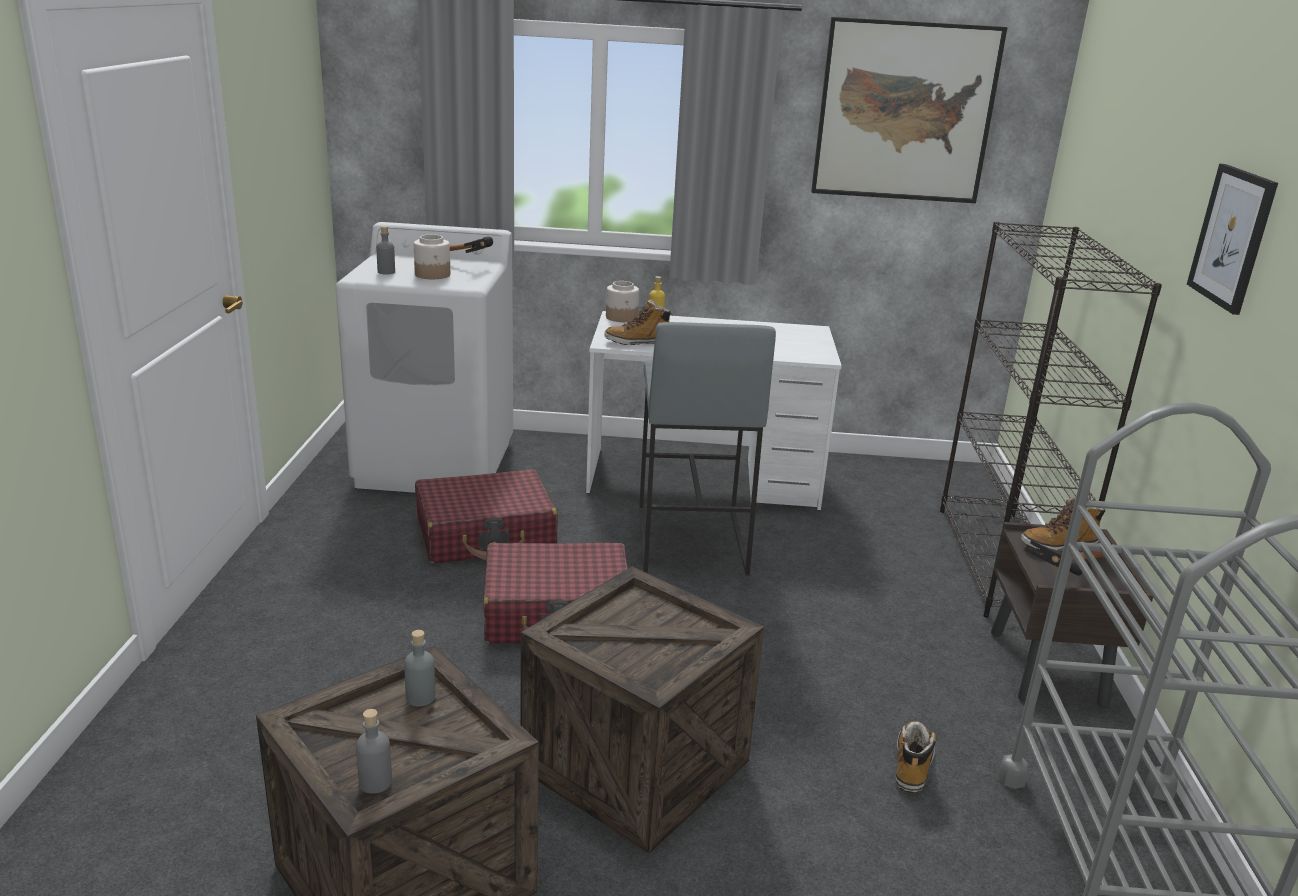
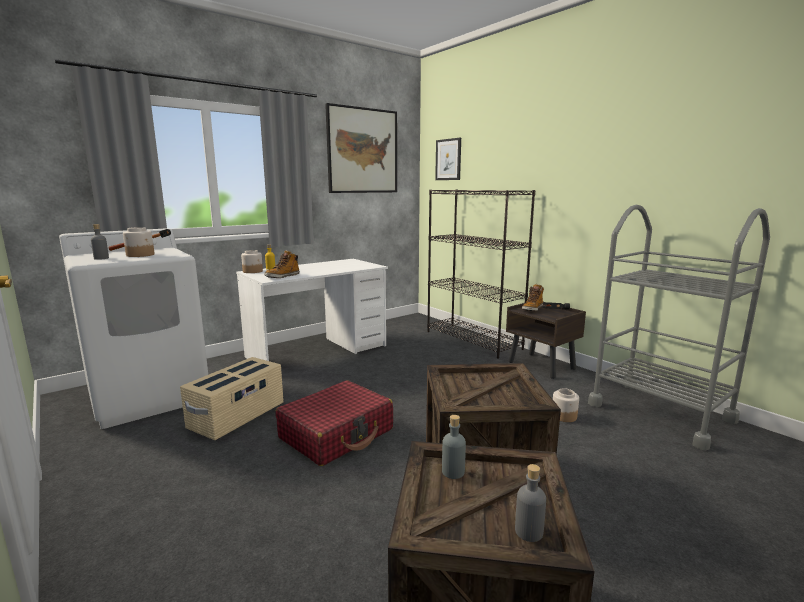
camera: 40 degrees left, 10 degrees down
red suitcase [415,469,558,564] -> beige storage box [180,357,284,440]
grey stool [639,322,776,575] -> none
boot [895,721,937,793] -> jar [553,388,579,422]
picture [1187,164,1278,315] -> picture moved to [435,138,461,180]

